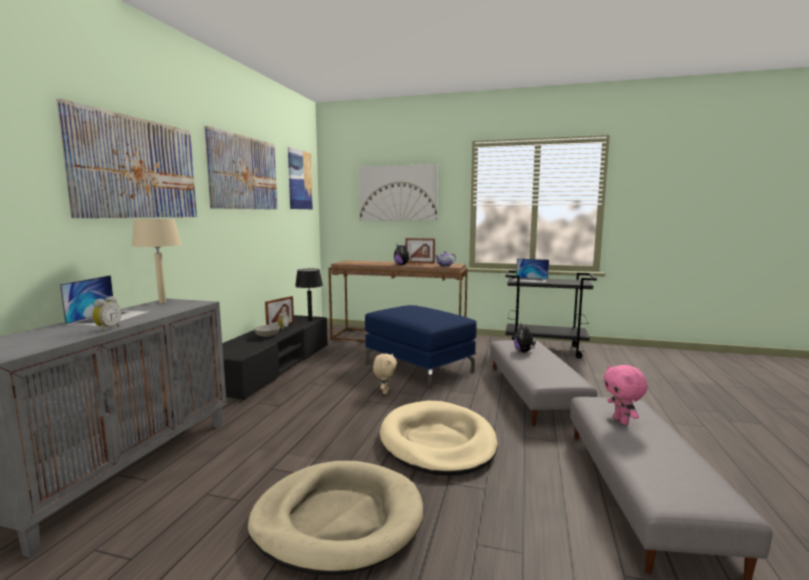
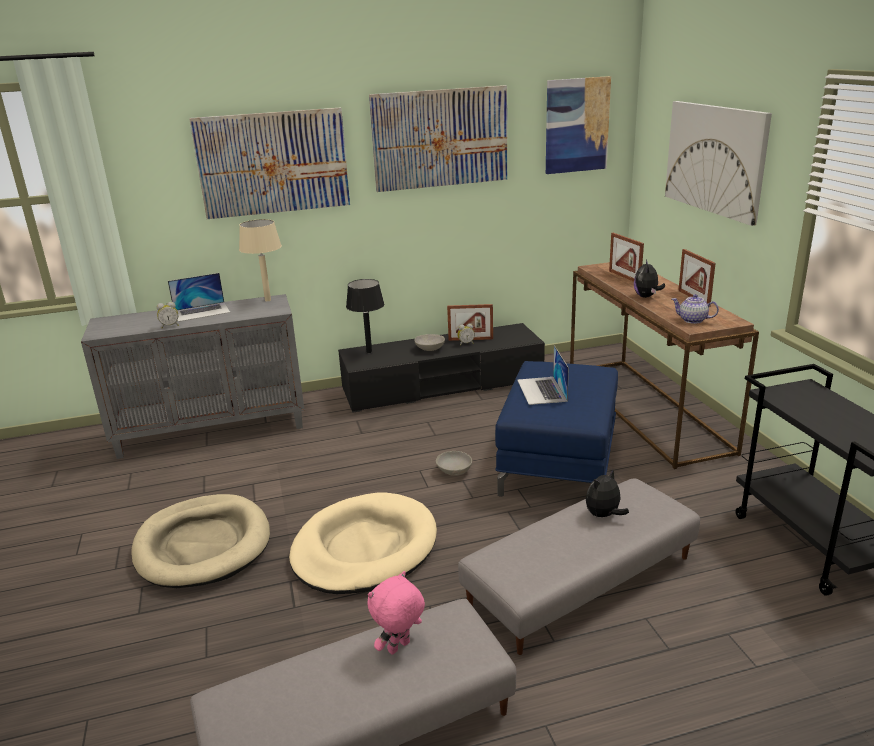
camera: 60 degrees right, 15 degrees up
black table lamp [295,269,323,321] -> black table lamp moved to [346,279,385,353]
beige plush toy [373,353,397,394] -> grey bowl [436,451,472,476]
laptop [512,258,549,283] -> laptop moved to [517,345,569,405]
none -> picture frame [609,233,644,282]

